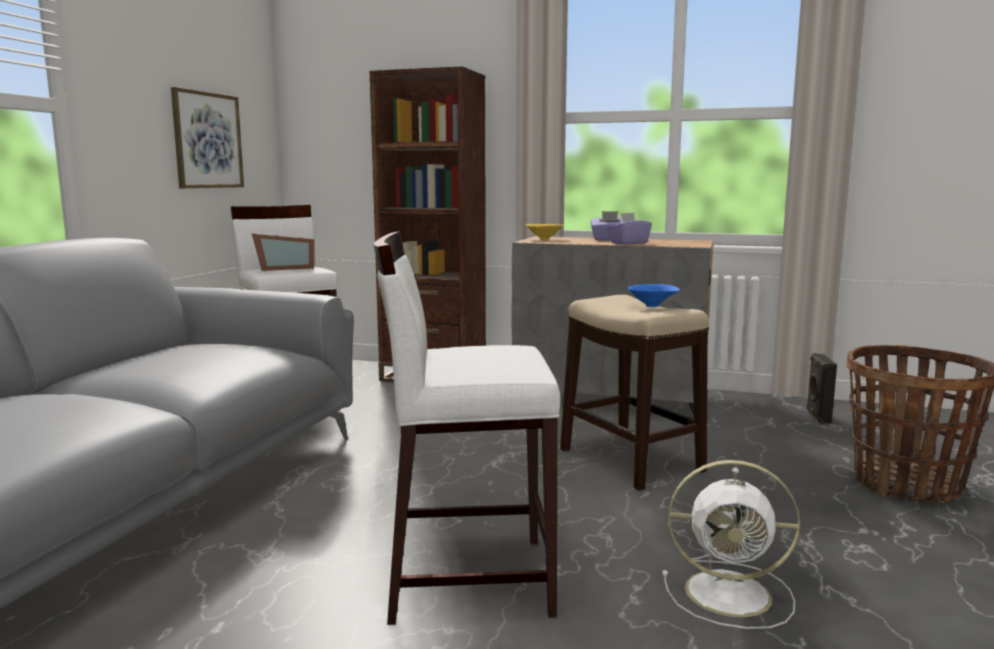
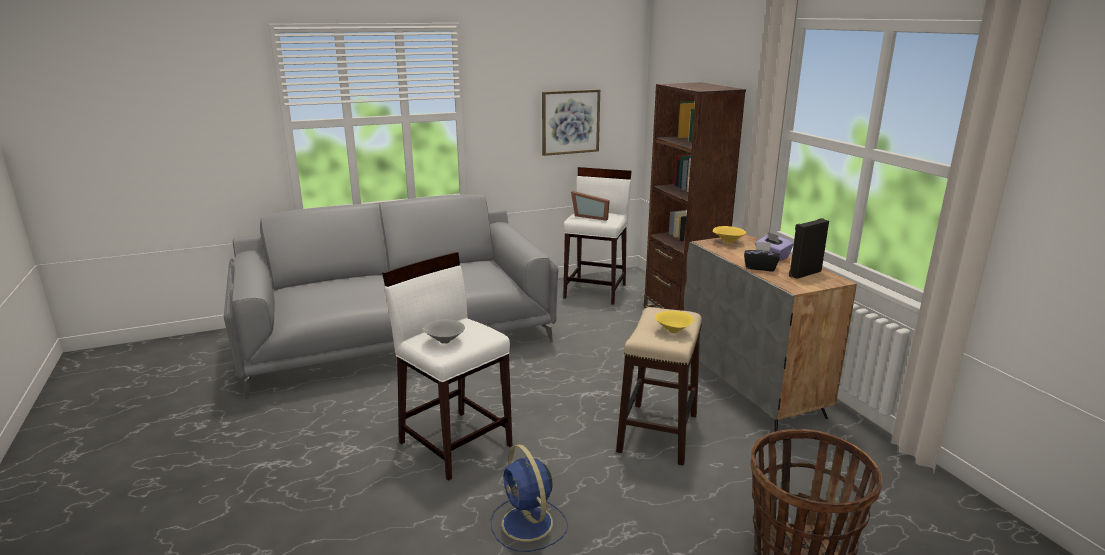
camera: 50 degrees right, 10 degrees up
purple tissue box [607,213,652,245] -> black tissue box [744,241,780,272]
blue bowl [627,284,680,307] -> yellow bowl [655,311,694,333]
white fan [662,460,800,629] -> blue fan [490,444,568,552]
black speaker [806,353,837,424] -> black speaker moved to [789,218,829,279]
none -> grey bowl [423,319,465,344]

